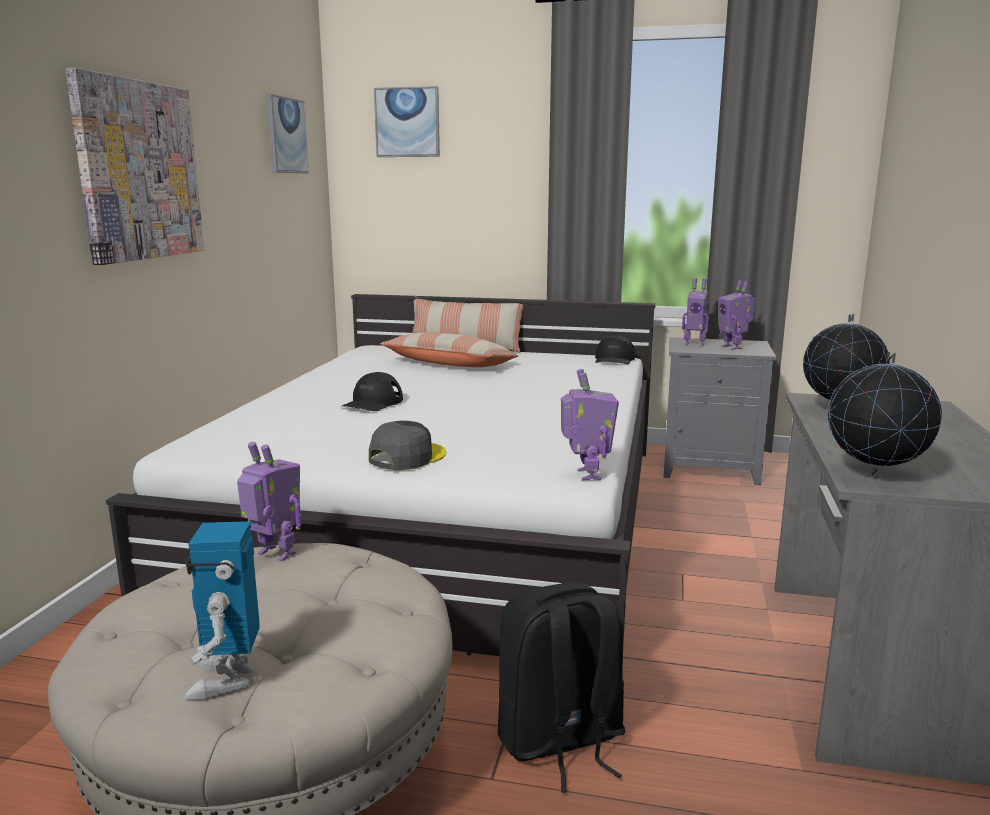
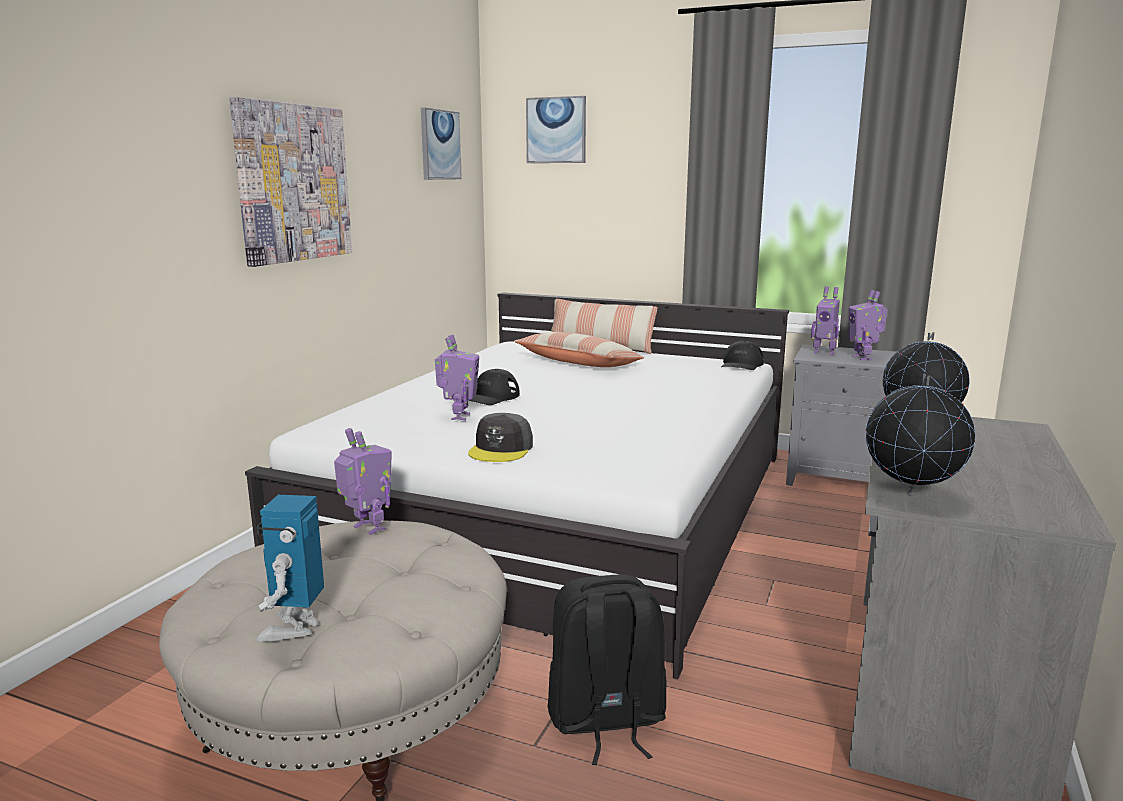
camera: 10 degrees right, 0 degrees up
grey cap [369,421,446,470] -> grey cap turned 150 degrees clockwise [468,413,533,462]
toy robot [561,369,619,480] -> toy robot moved to [435,335,479,420]

